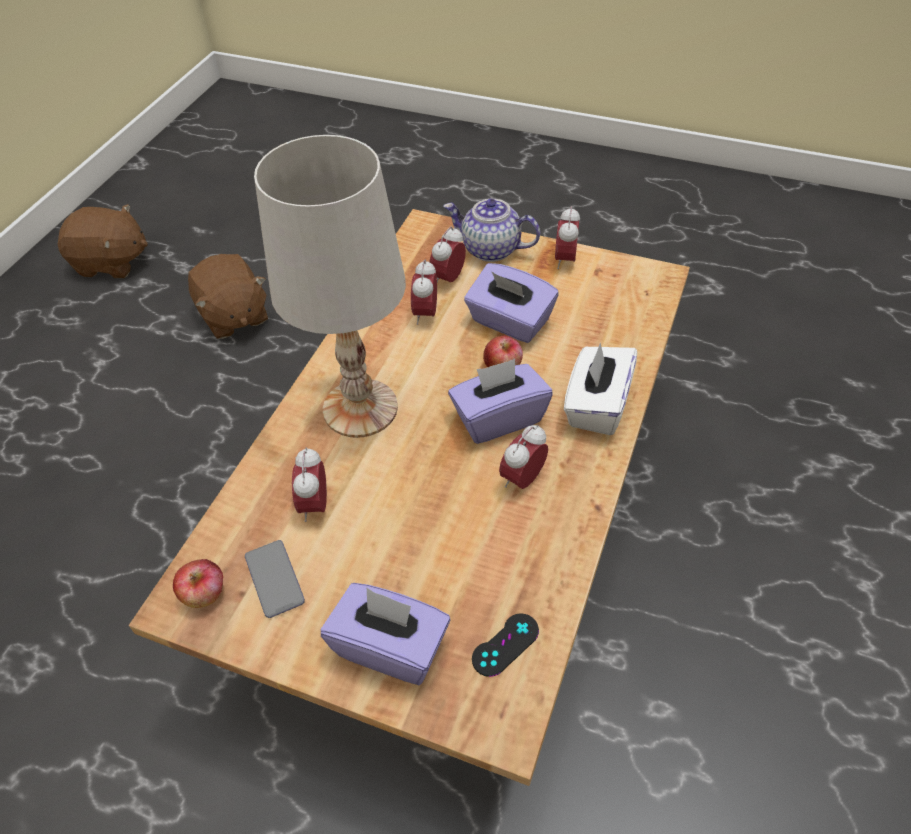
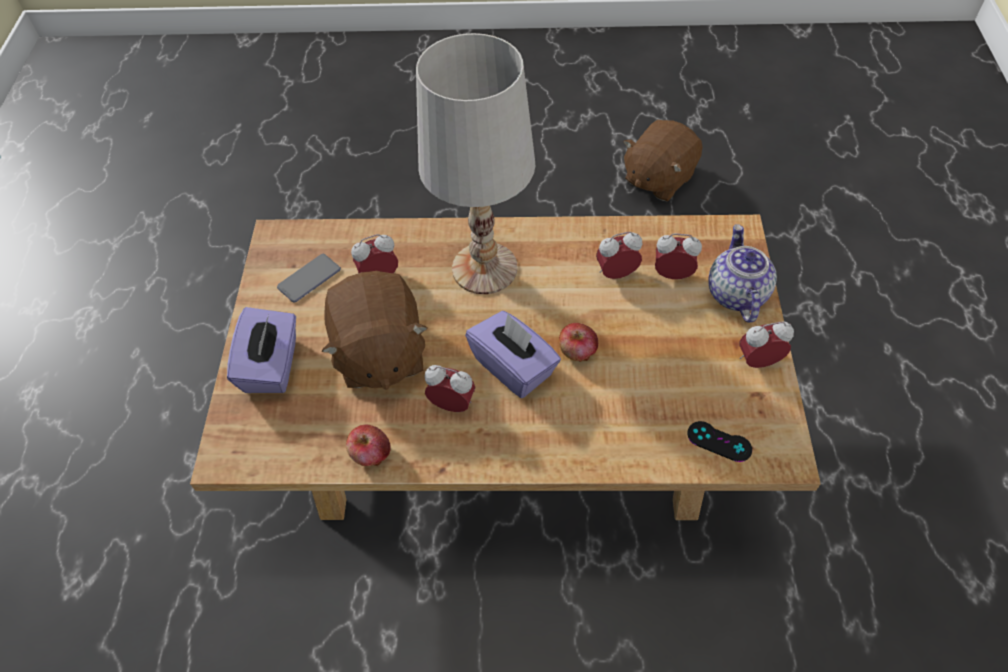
camera: 70 degrees right, 5 degrees up
brown plush toy [58,204,148,278] -> brown plush toy moved to [321,271,428,390]
apple [173,559,223,608] -> apple moved to [346,425,391,466]
purple tissue box [464,263,559,343] -> none
black game controller [472,613,539,677] -> black game controller moved to [687,421,752,462]
white tissue box [564,343,637,435] -> none

